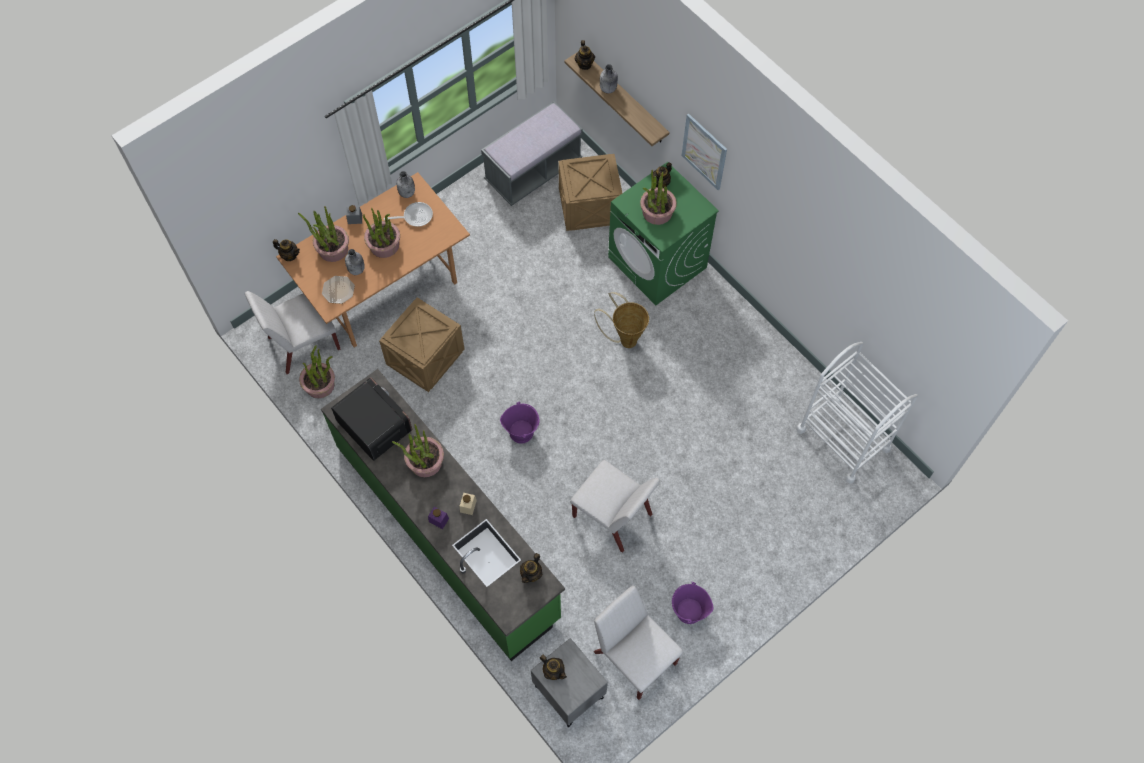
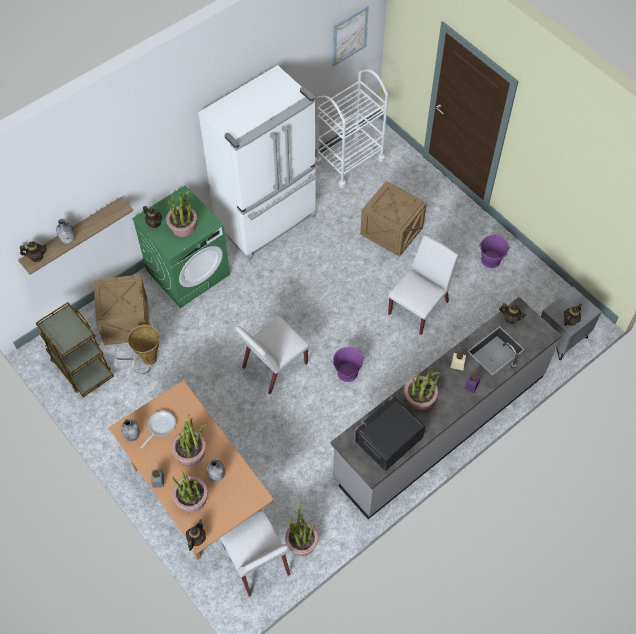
camera: 90 degrees left, 5 degrees down
green counter [321,369,565,661] -> grey counter [331,297,562,519]
plate [322,276,355,304] -> none
crate [379,297,465,392] -> crate moved to [360,181,427,256]
frying pan [384,202,433,227] -> frying pan turned 45 degrees clockwise [141,411,176,448]
grey bench [481,101,583,206] -> brown cart [36,302,114,397]
basket [594,292,649,348] -> basket moved to [115,325,160,374]
white chair [594,585,683,700] -> white chair moved to [236,316,310,394]
picture [681,114,727,190] -> picture moved to [332,5,369,67]
none -> white fridge [198,65,316,260]

